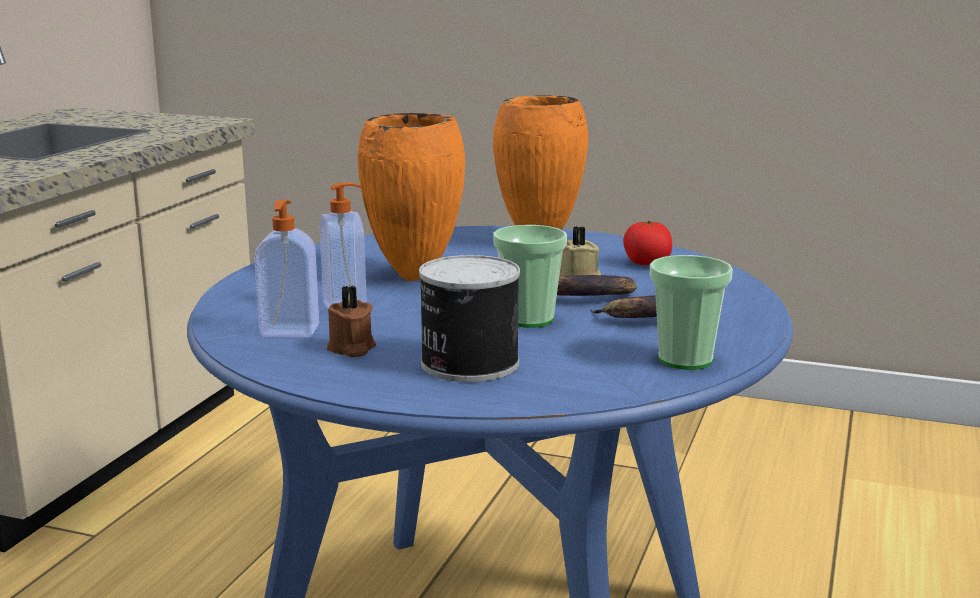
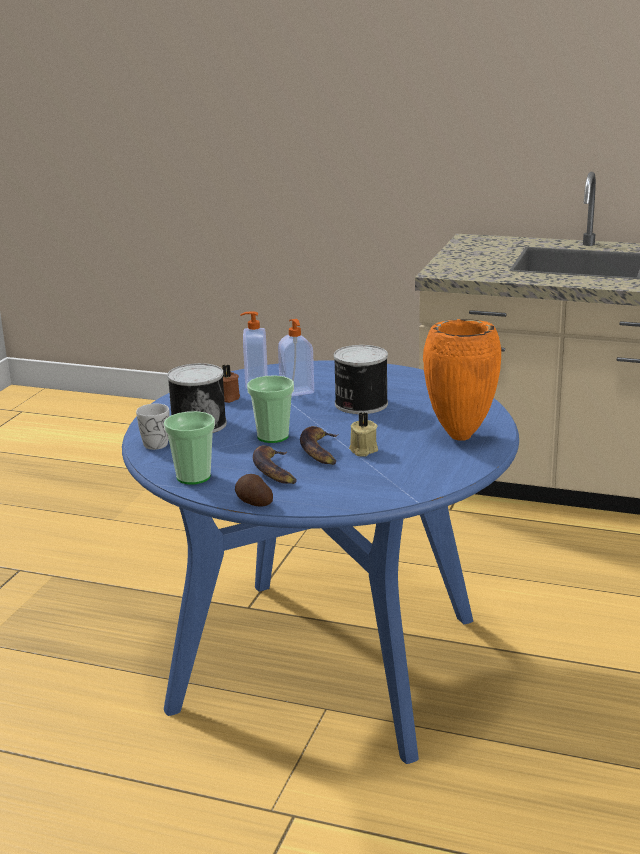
camera: 90 degrees right, 5 degrees up
orange vase [358,113,465,281] -> can [334,345,388,414]
tomato [623,221,672,265] -> none
none -> white mug [136,404,169,450]
none -> potato [235,474,273,507]

